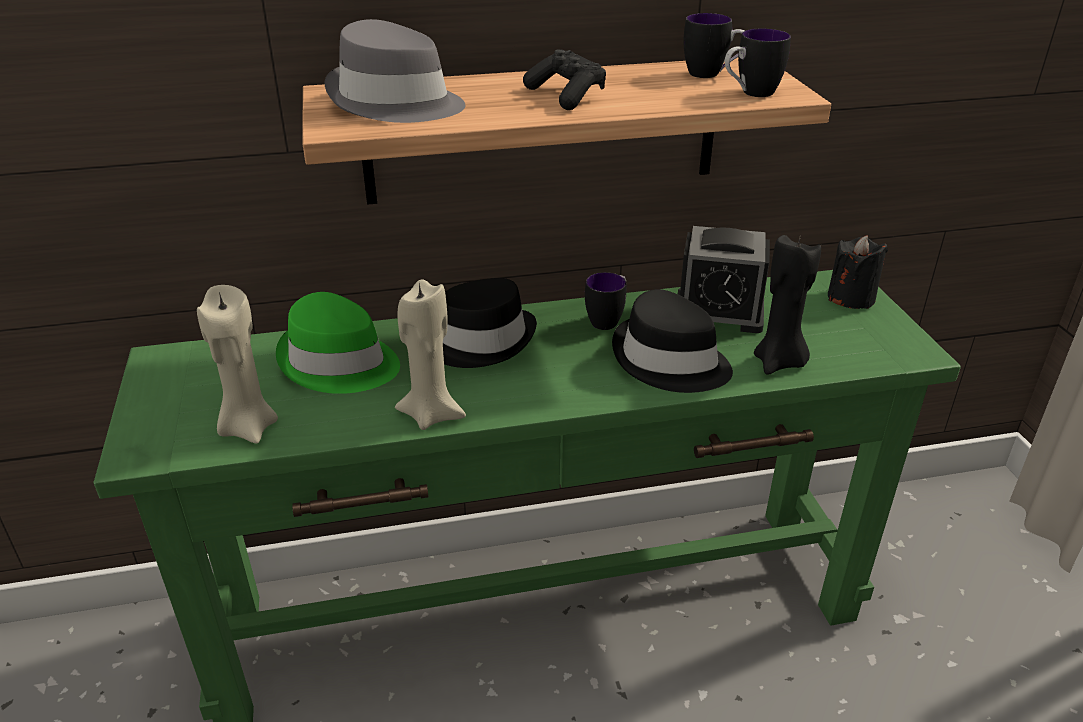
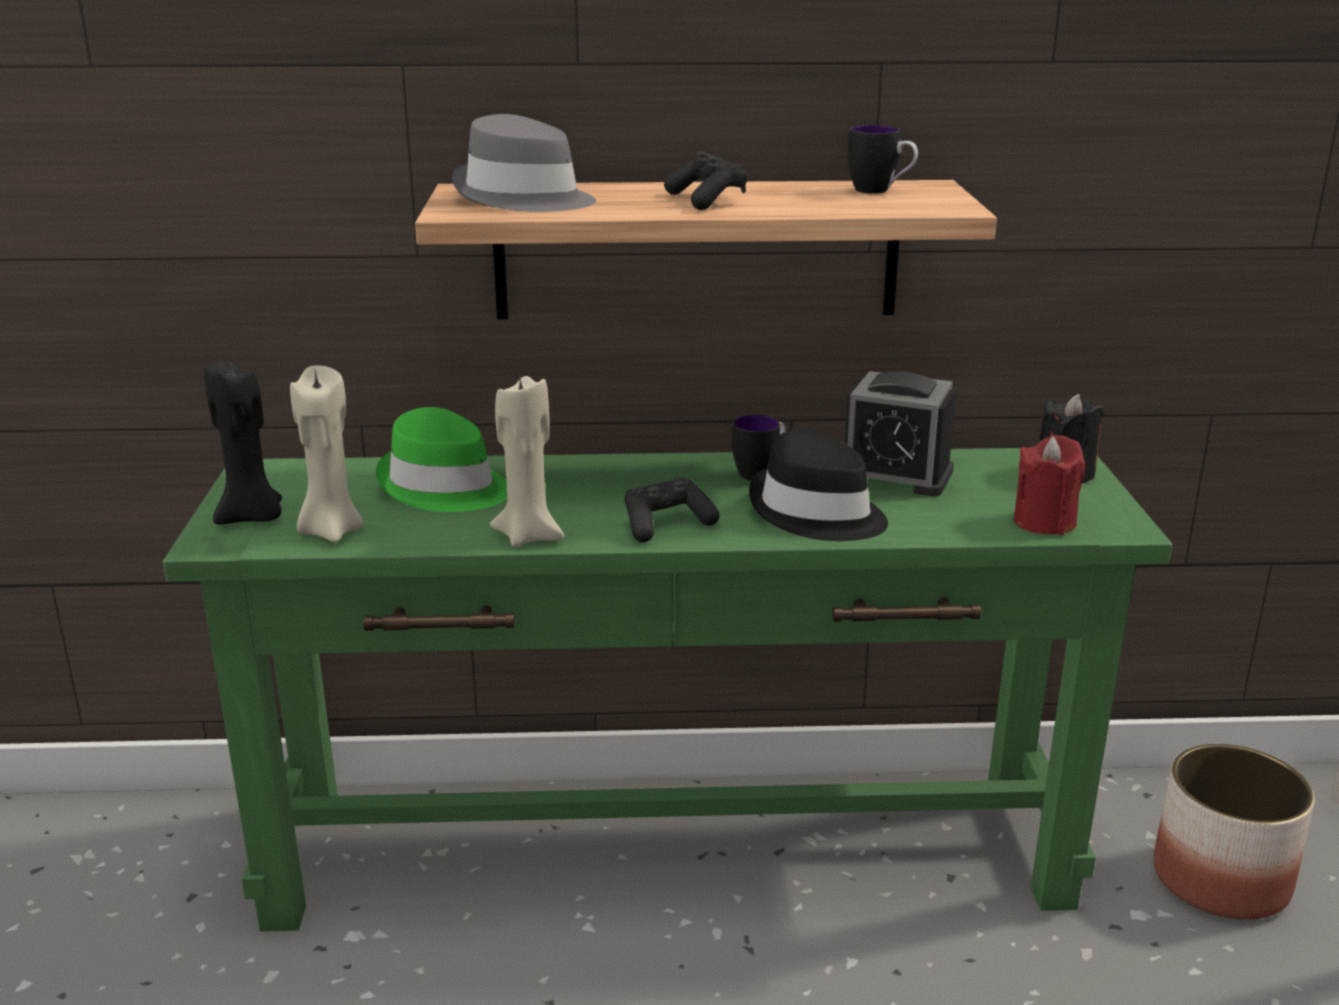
camera: 10 degrees right, 10 degrees down
black hat [443,278,537,368] -> none
mug [725,29,791,97] -> none
black candle [754,234,821,375] -> black candle moved to [204,358,282,525]
none -> black game controller [625,477,720,542]
none -> red candle [1014,435,1085,535]
none -> planter [1154,744,1315,920]

